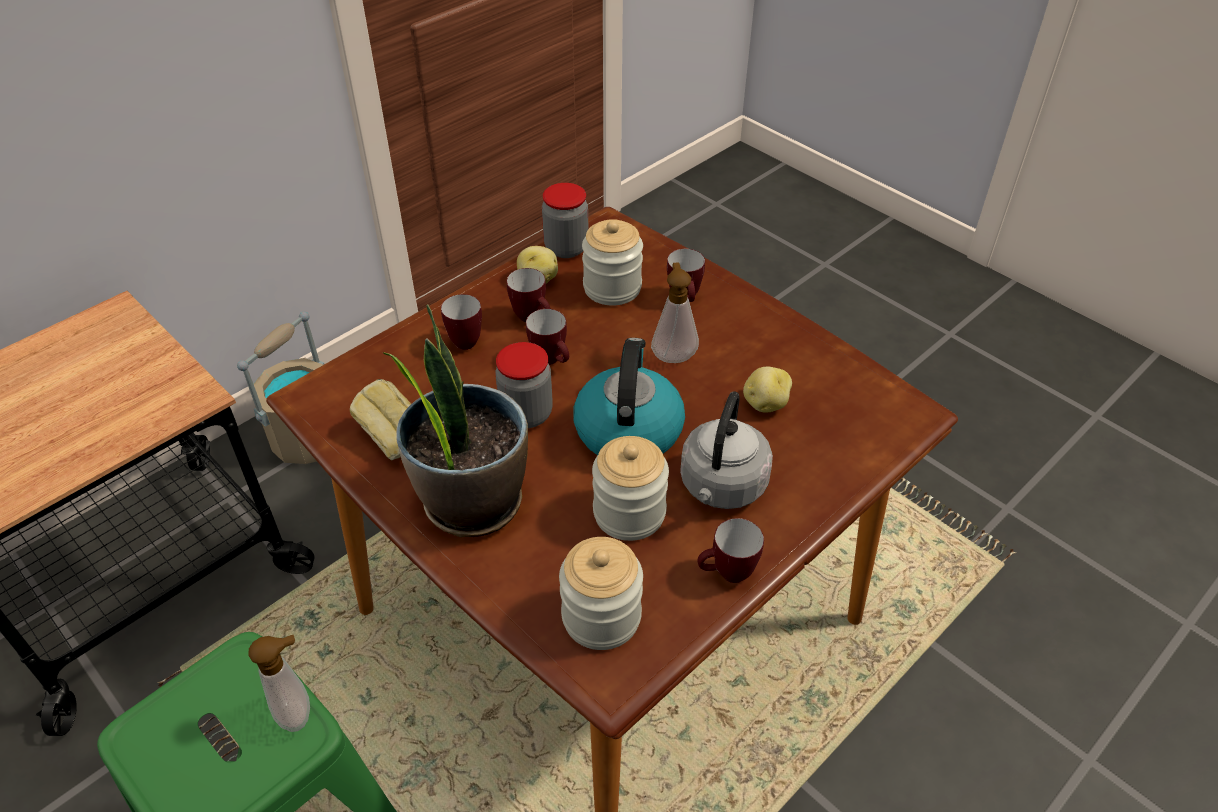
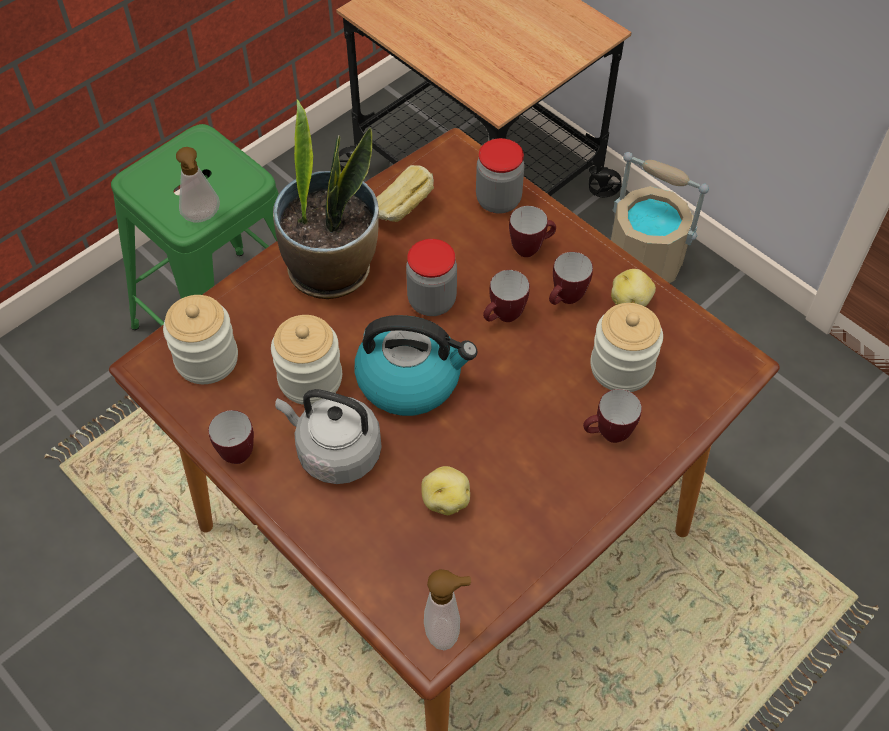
camera: 90 degrees right, 10 degrees up
jar [542,183,588,258] -> jar moved to [476,138,525,214]
soap dispenser [651,263,699,363] -> soap dispenser moved to [424,569,471,651]

